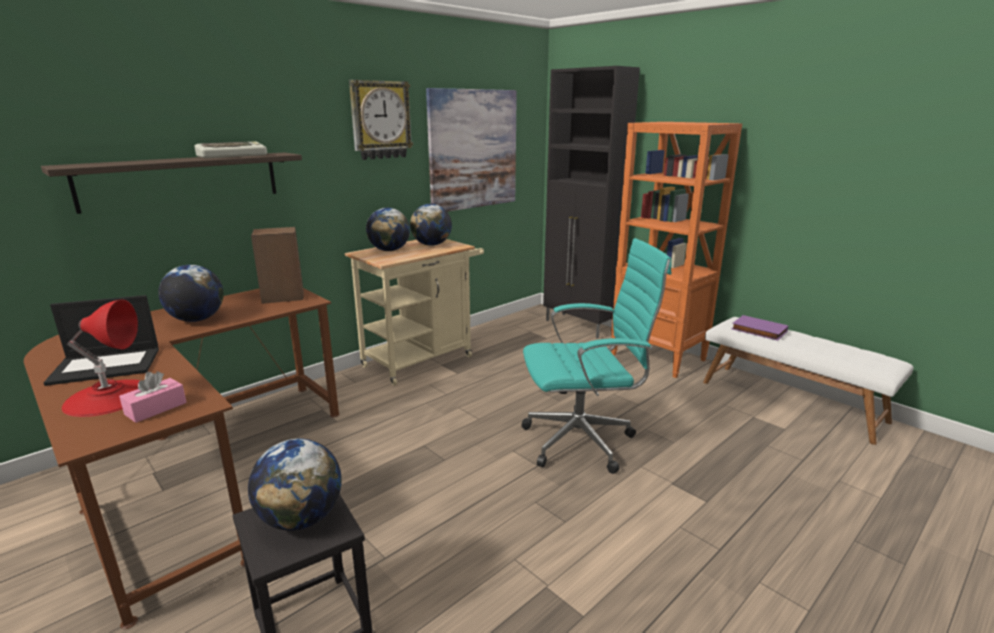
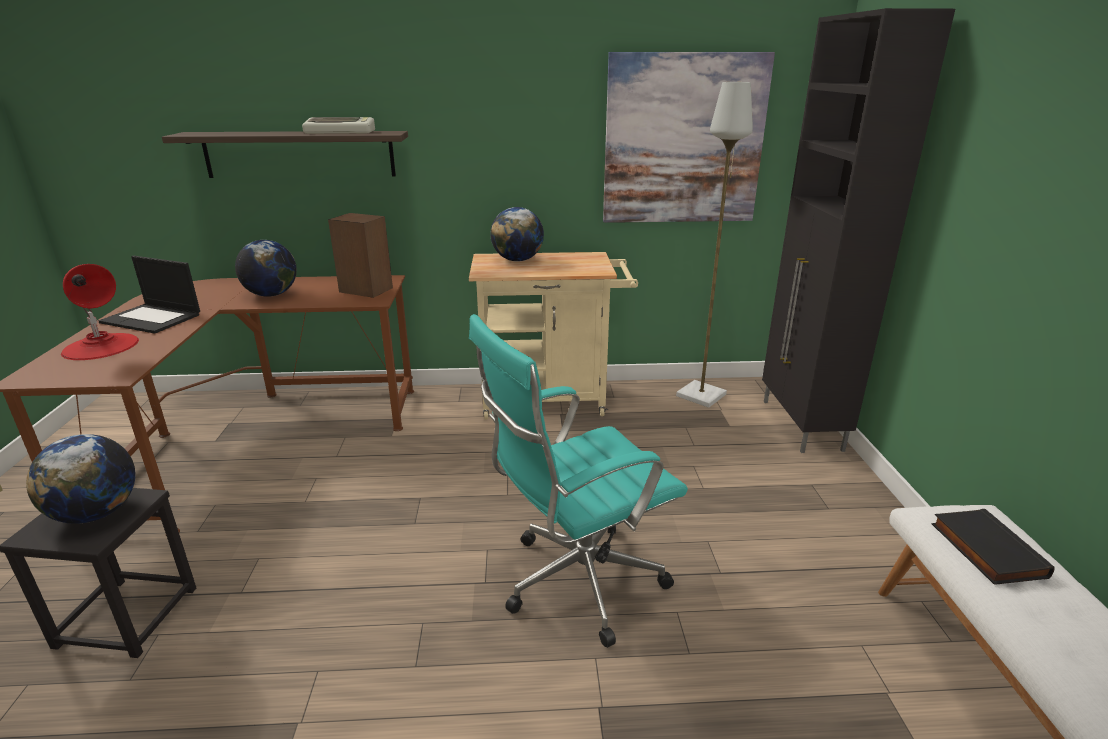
camera: 40 degrees right, 5 degrees up
pink tissue box [119,371,187,423] -> none
wall clock [349,80,413,160] -> none
globe [410,204,452,246] -> none
turquoise office chair [521,238,672,474] -> turquoise office chair turned 120 degrees clockwise [469,314,688,648]
orange bookcase [611,122,742,378] -> none
purple book [731,315,788,341] -> black book [932,509,1055,585]
none -> grey floor lamp [676,82,753,408]

